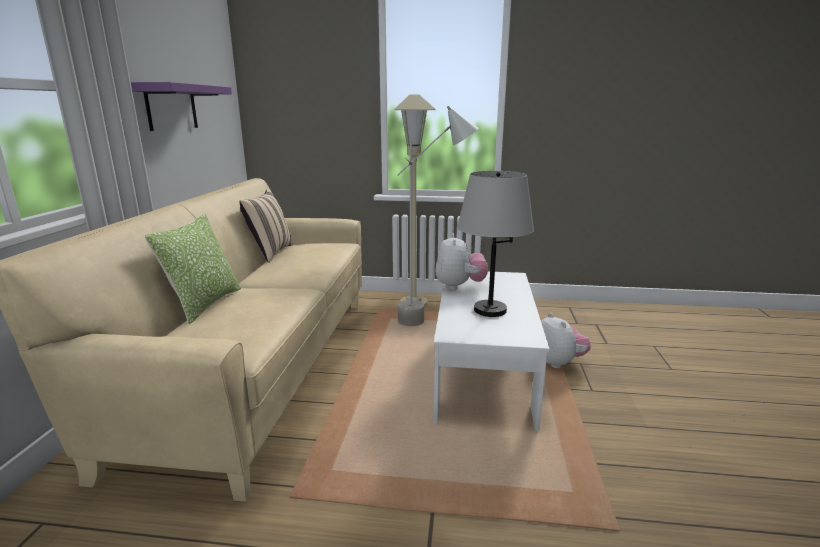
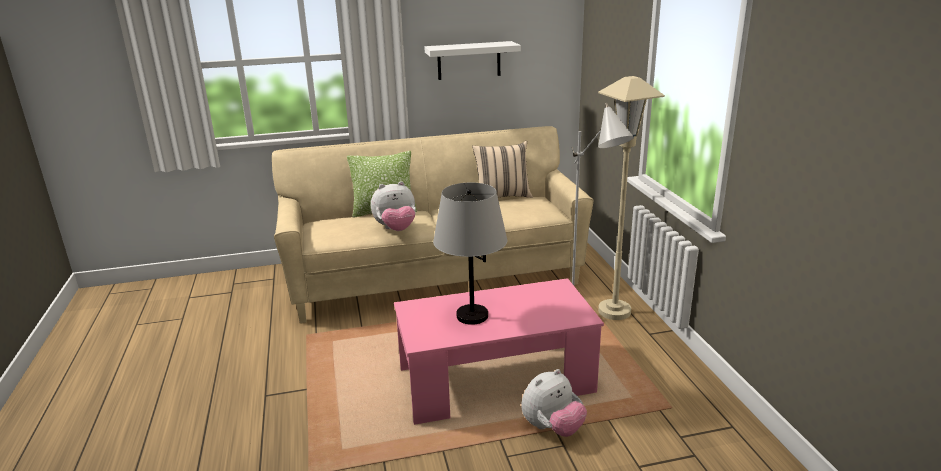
camera: 70 degrees right, 5 degrees up
purple shelf [131,82,232,131] -> white shelf [424,41,521,80]
white coffee table [434,271,550,431] -> pink coffee table [394,278,604,425]
plush toy [435,233,488,290] -> plush toy moved to [371,181,416,231]

